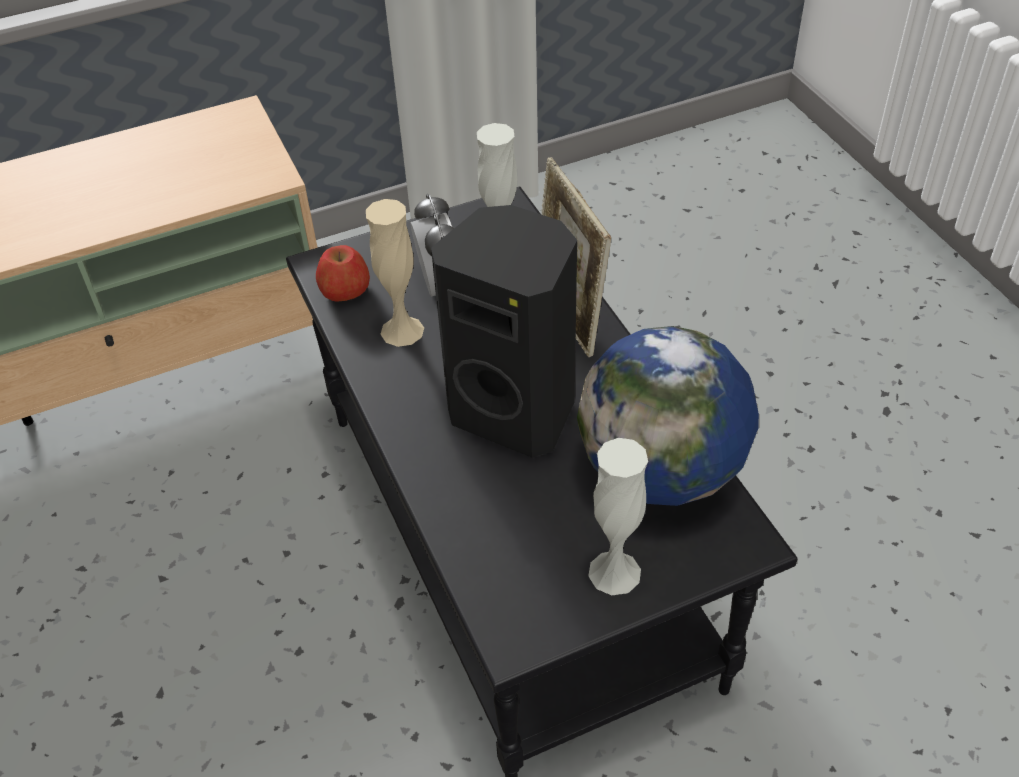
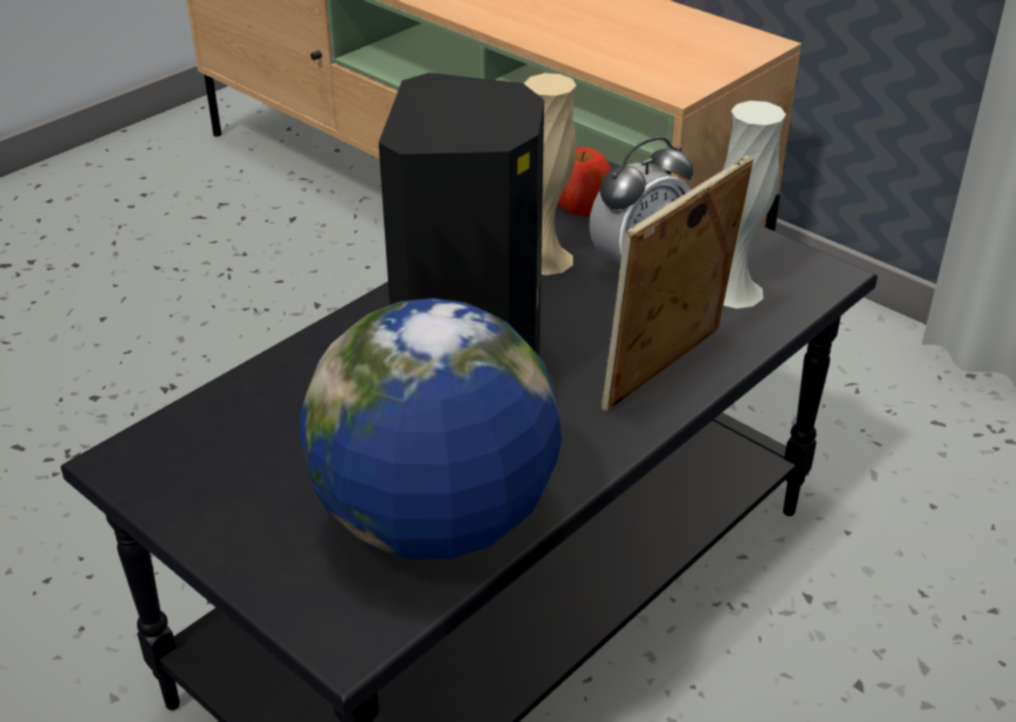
camera: 65 degrees right, 10 degrees down
white vase [588,438,648,595] -> none

